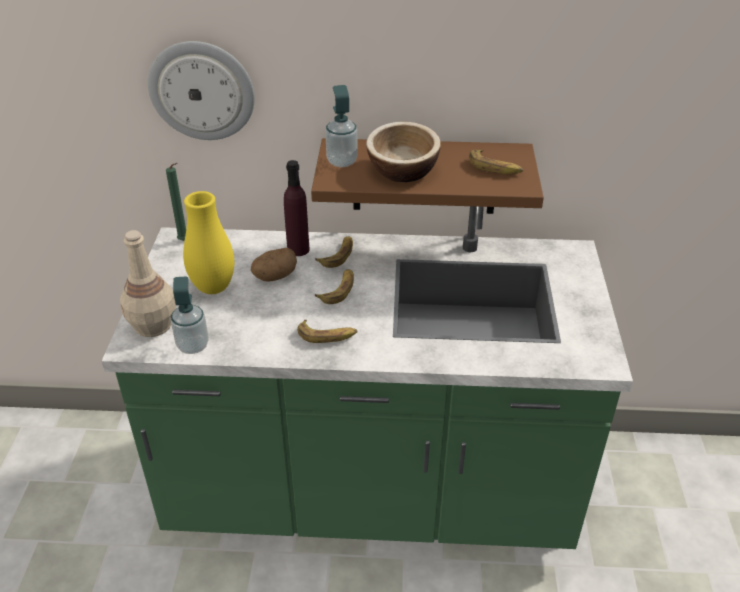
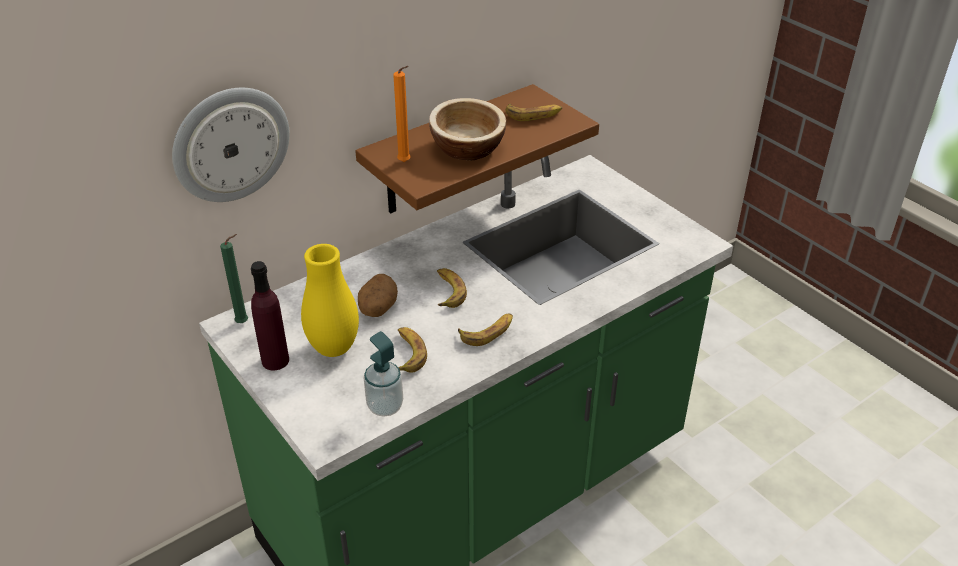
camera: 40 degrees left, 0 degrees up
beige bottle [120,230,176,337] -> none
purple bottle [284,160,310,256] -> purple bottle moved to [251,261,289,370]
banana [315,237,353,268] -> banana moved to [398,327,427,373]
soap dispenser [325,85,358,167] -> orange candle [393,66,411,162]

